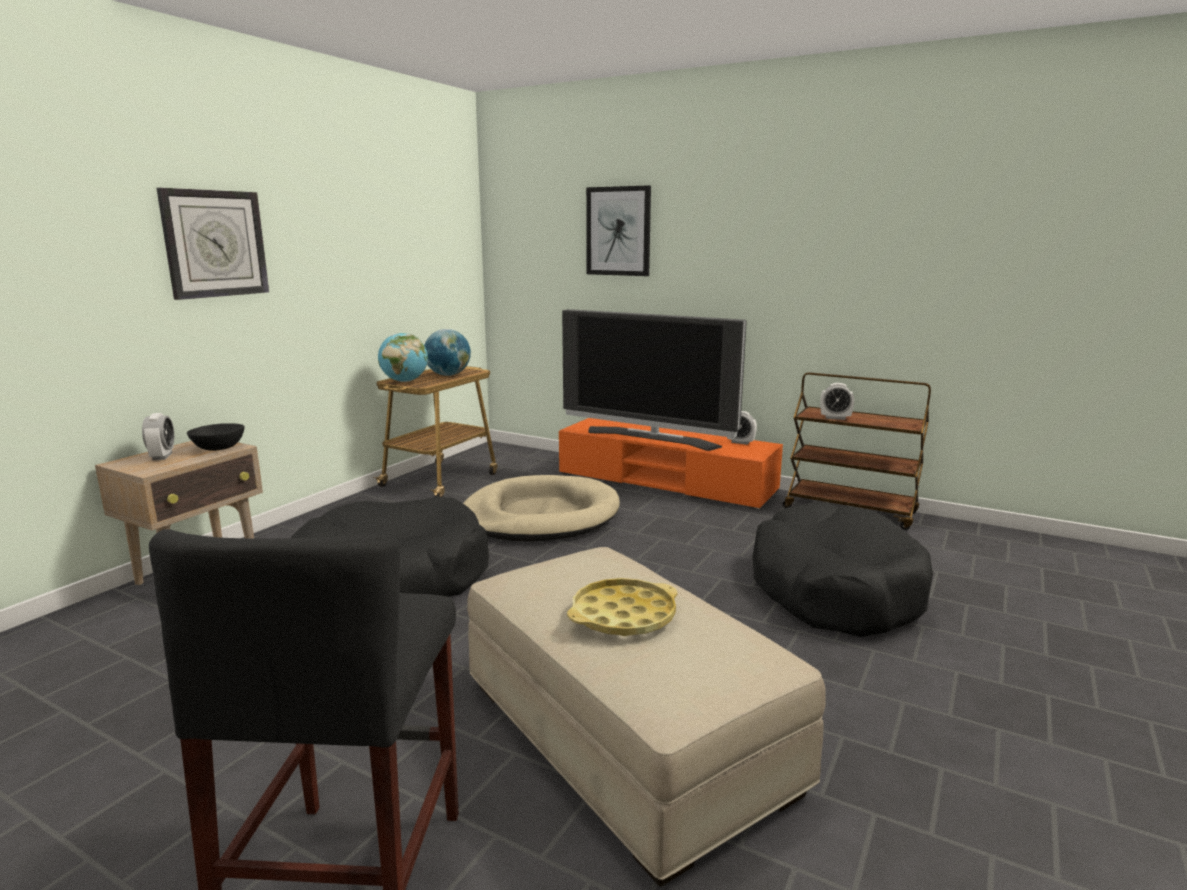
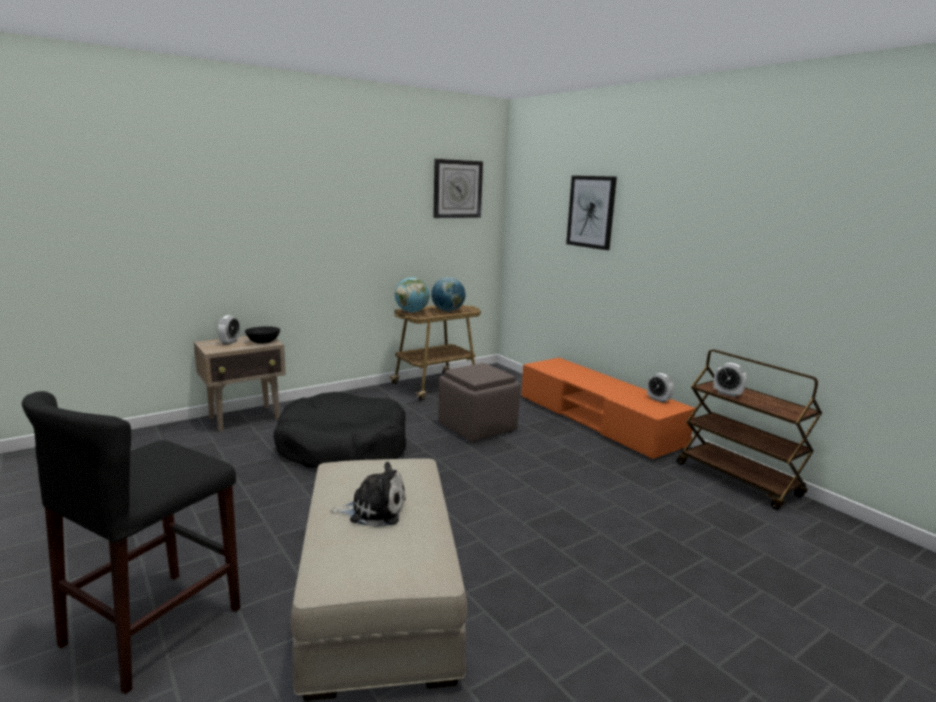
camera: 25 degrees right, 0 degrees up
wall clock [157,188,269,300] -> wall clock moved to [433,159,483,218]
beige dog bed [463,475,620,542] -> brown ottoman [438,363,520,442]
television [562,309,747,451] -> none
yellow tray [567,578,677,636] -> plush toy [330,462,406,527]
black dog bed [752,502,933,637] -> none

